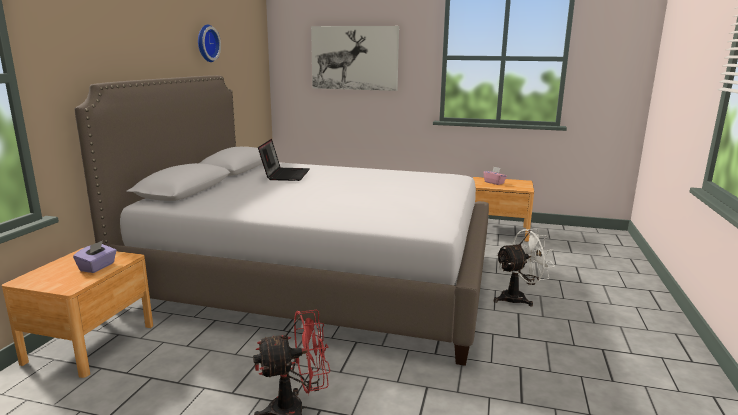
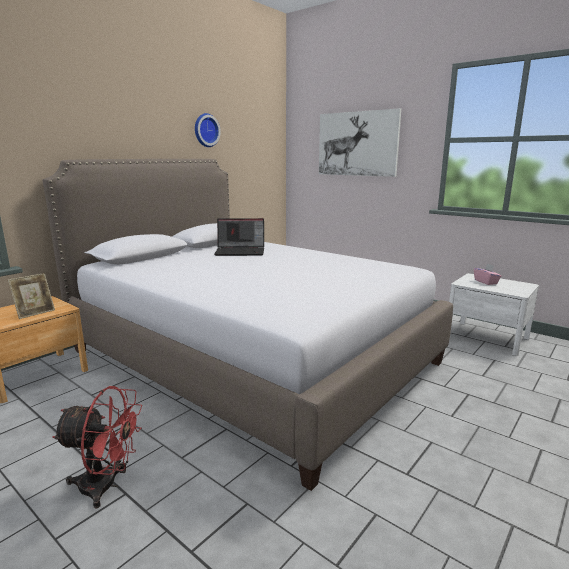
camera: 25 degrees right, 0 degrees up
purple tissue box [73,240,117,273] -> picture frame [8,273,55,319]
laptop [258,139,310,181] -> laptop turned 60 degrees clockwise [214,218,264,256]
brown nightstand [473,177,534,242] -> white nightstand [449,273,539,356]
white fan [494,229,555,307] -> none

